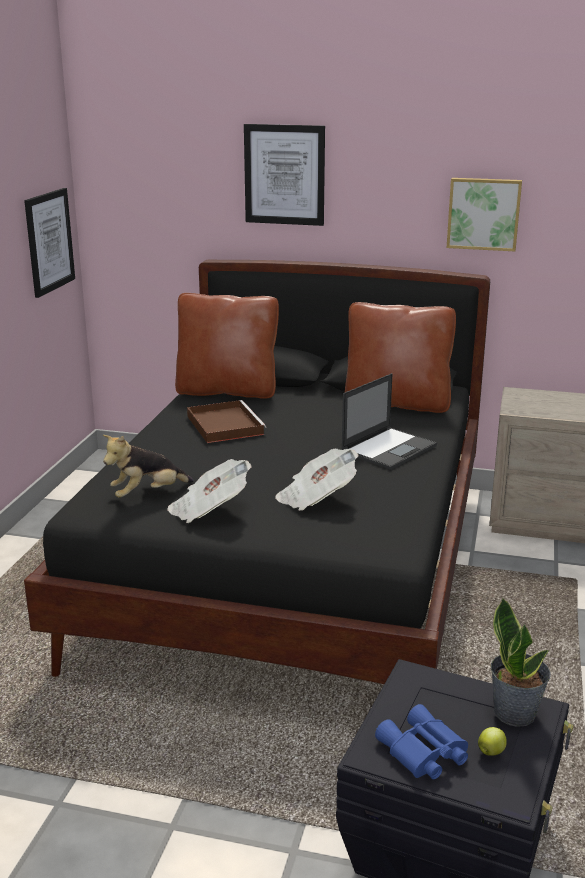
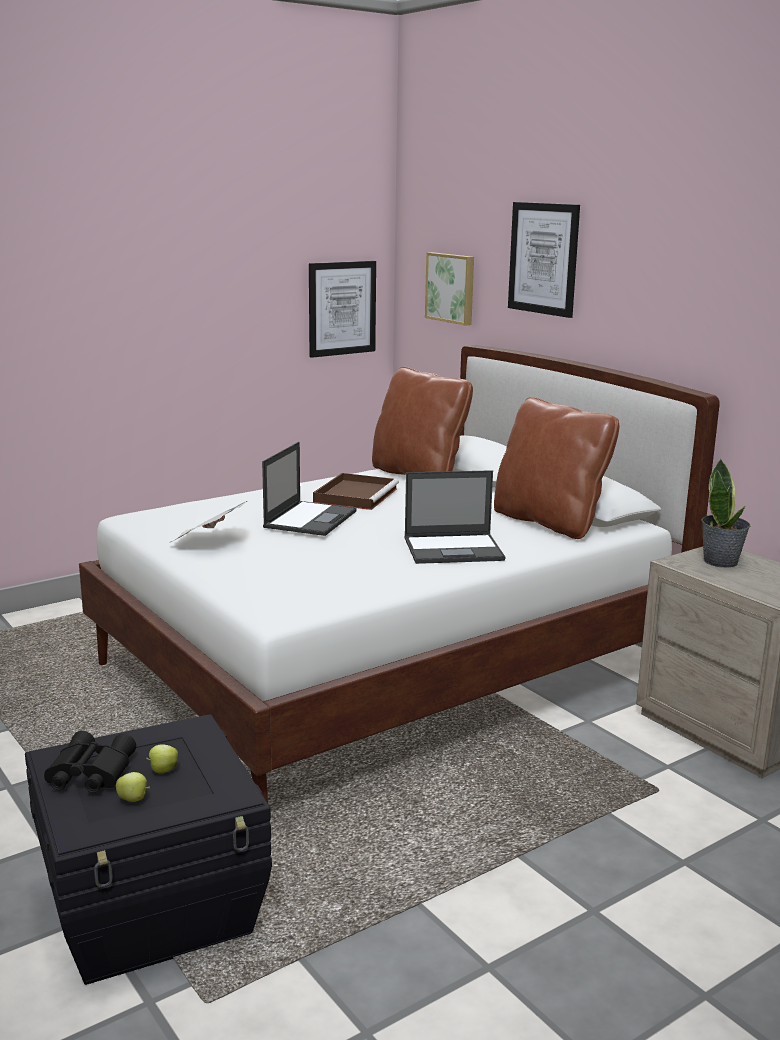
camera: 40 degrees right, 5 degrees down
black bed [24,260,490,684] -> white bed [79,345,720,803]
plush toy [103,435,194,498] -> none
newspaper [275,449,359,511] -> none
blue binoculars [375,704,468,779] -> black binoculars [44,731,136,793]
picture [447,178,522,251] -> picture moved to [425,252,474,326]
potted plant [491,597,551,727] -> potted plant moved to [701,458,750,568]
none -> apple [146,744,178,773]
none -> laptop [262,442,357,536]

